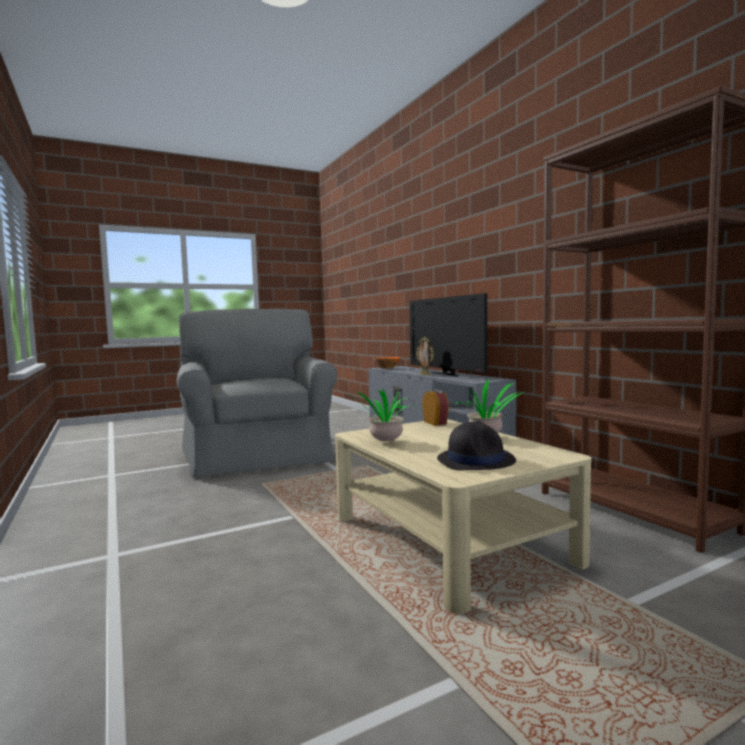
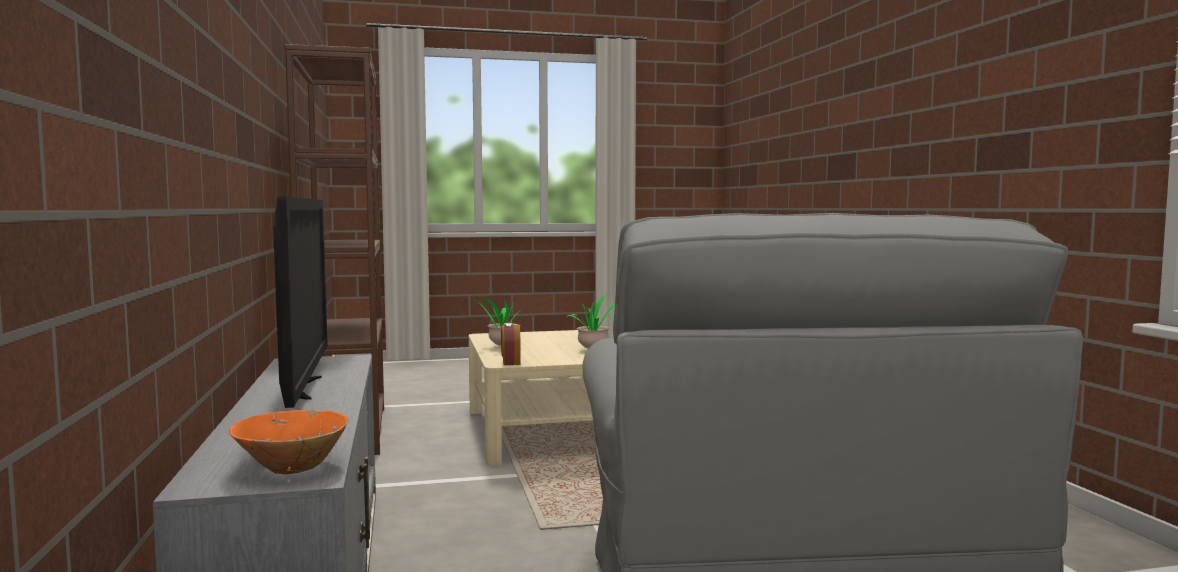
camera: 165 degrees left, 0 degrees up
picture frame [416,337,434,375] -> none
black hat [437,422,516,470] -> none

